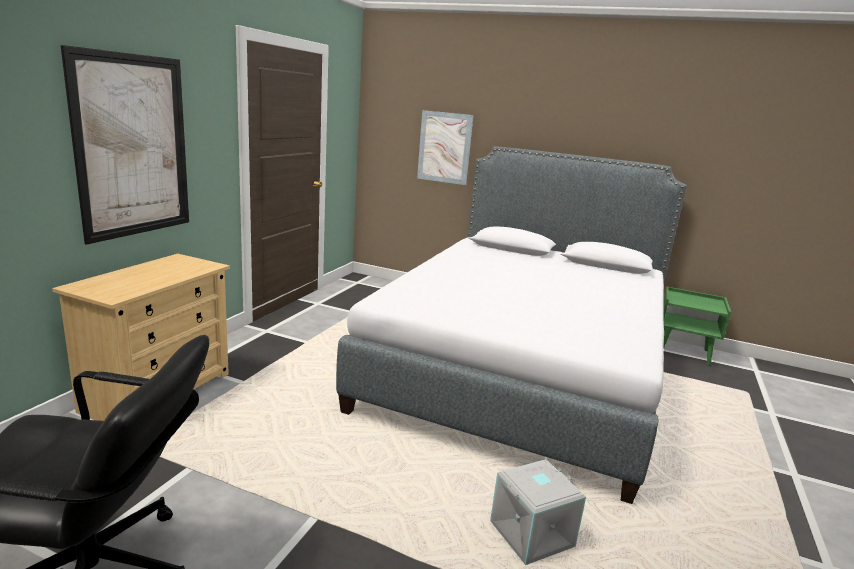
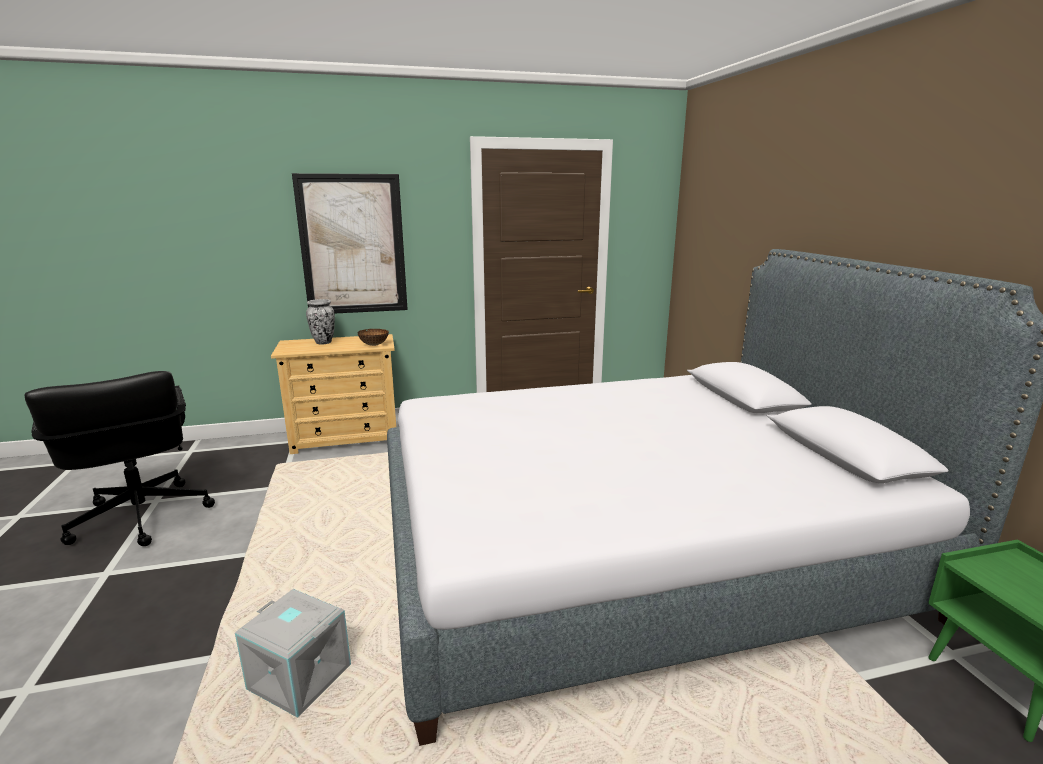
camera: 55 degrees right, 0 degrees up
picture [417,110,473,185] -> none
none -> vase [306,299,335,345]
none -> bowl [358,329,389,346]

